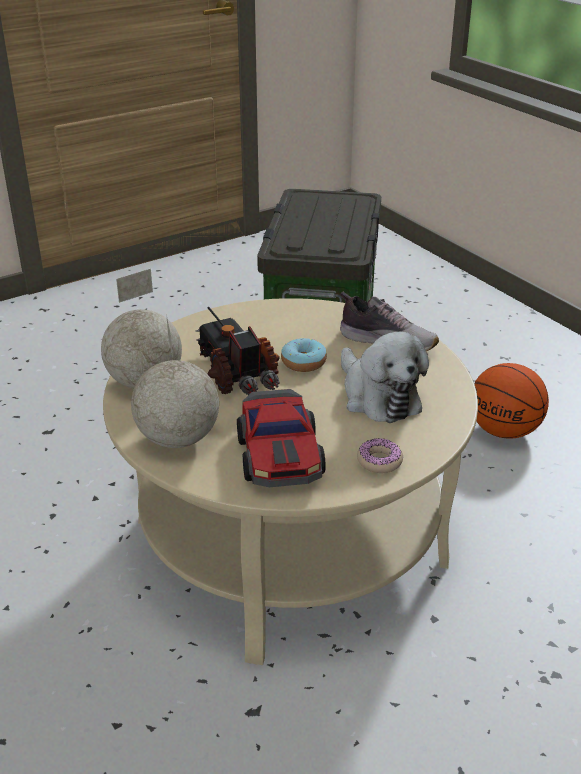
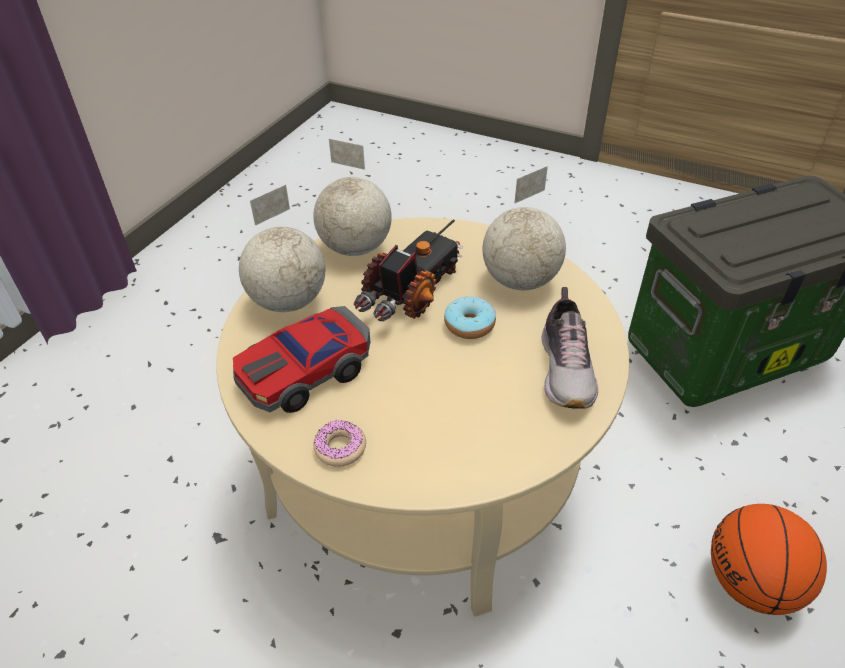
camera: 60 degrees right, 10 degrees up
plush toy [341,332,429,423] -> none
none -> globe [483,166,566,290]

